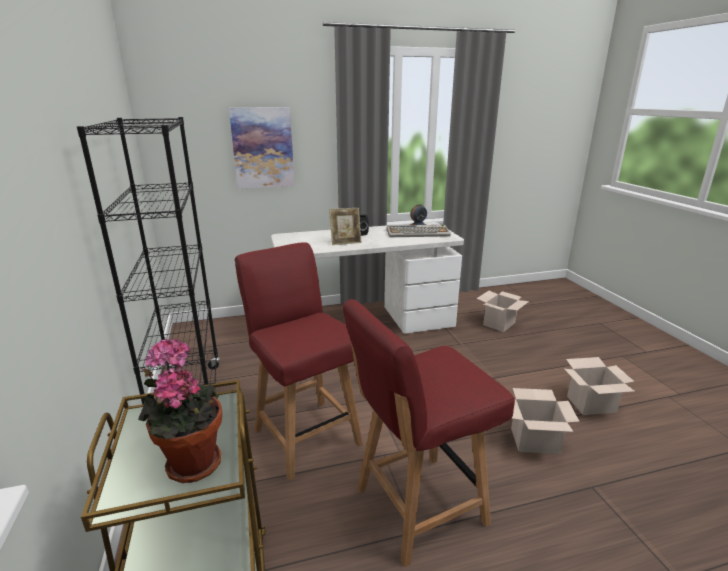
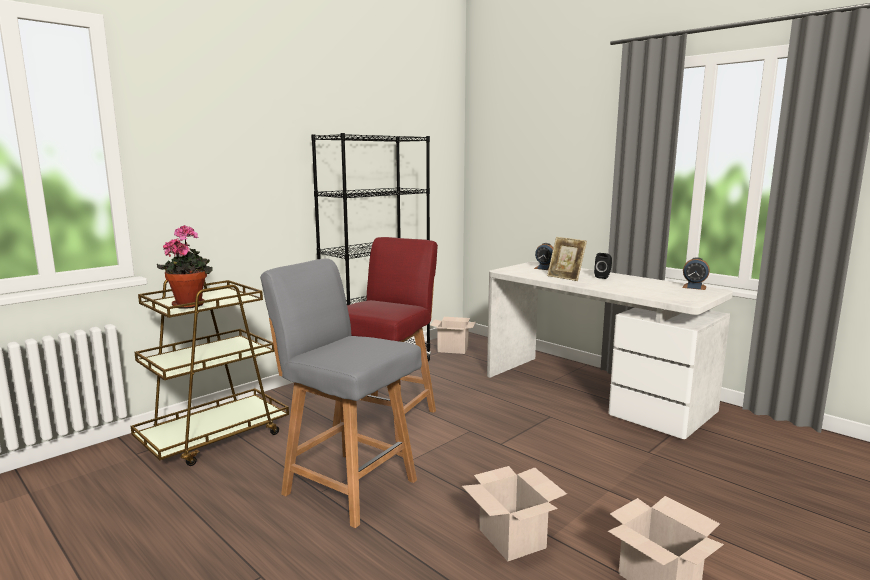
camera: 60 degrees right, 10 degrees down
picture [229,107,295,189] -> none
red chair [342,299,515,567] -> grey chair [260,259,422,528]
keyboard [387,225,451,237] -> none
cardboard box [476,291,529,332] -> cardboard box moved to [430,317,476,354]
none -> alarm clock [534,243,554,270]

